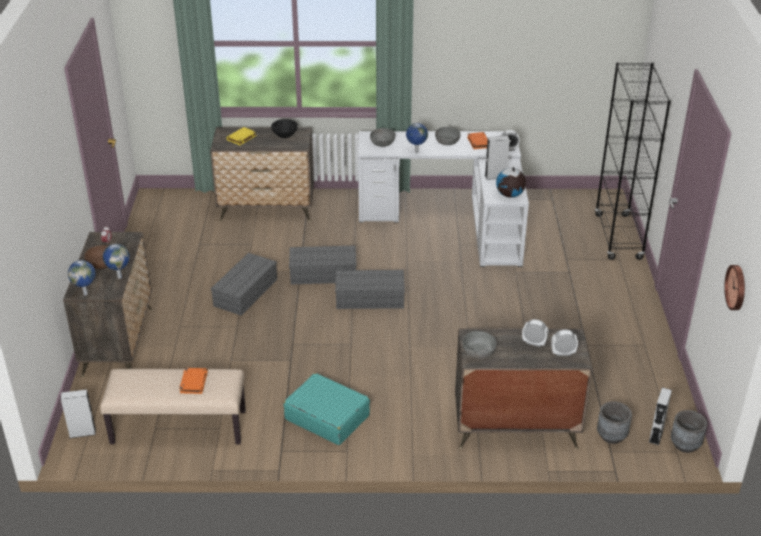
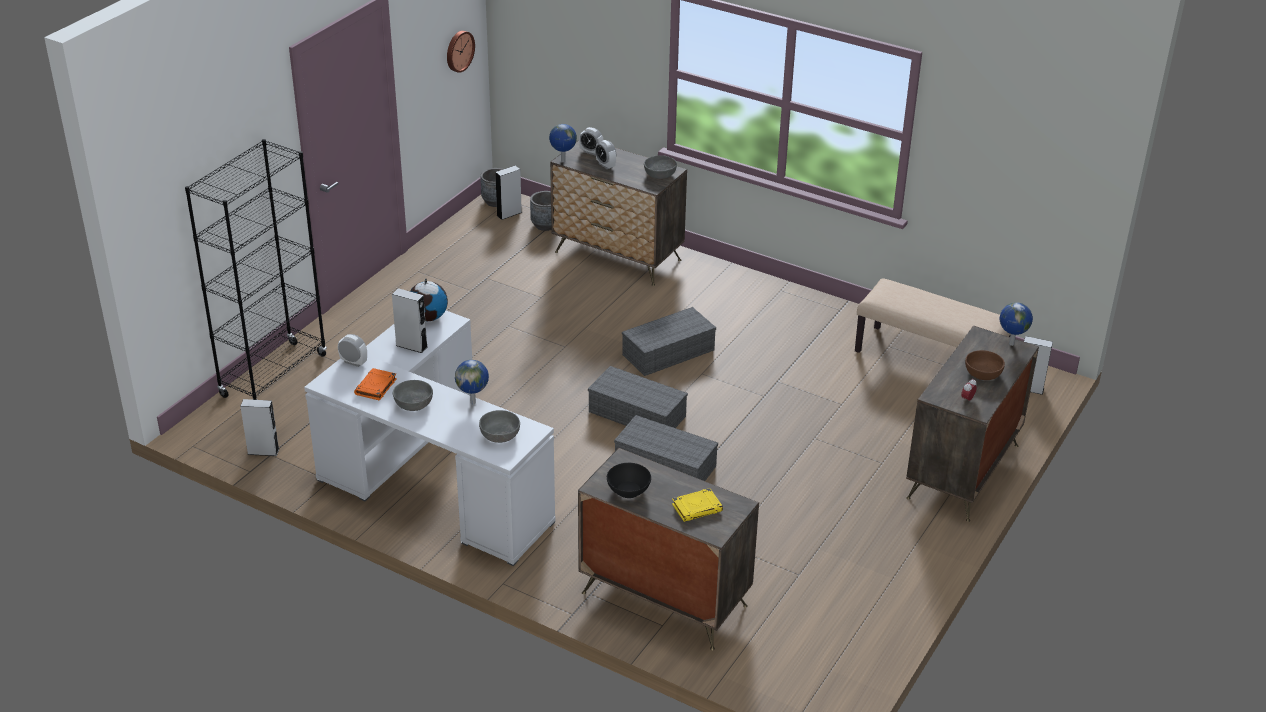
camera: 150 degrees left, 0 degrees up
globe [103,244,130,279] -> globe moved to [549,124,577,162]
orange book [179,368,208,394] -> none
grey storage box [211,253,277,316] -> grey storage box moved to [622,307,716,376]
turquoise suitcase [283,373,370,445] -> none
none -> grey speaker [240,399,279,456]

